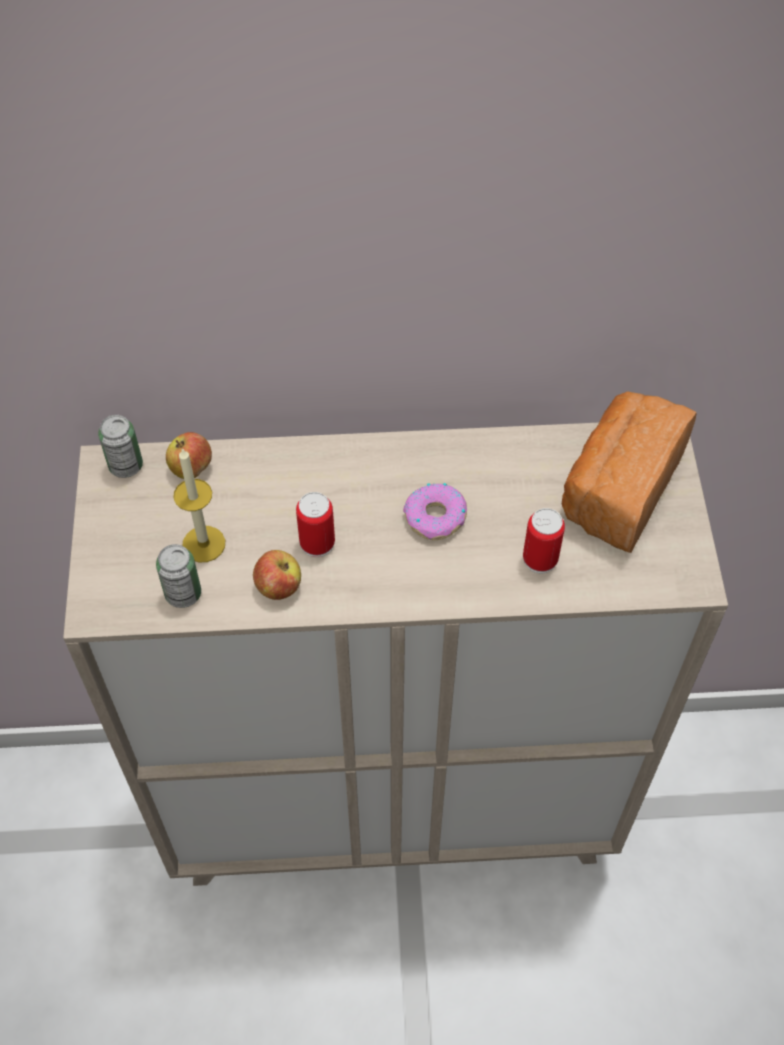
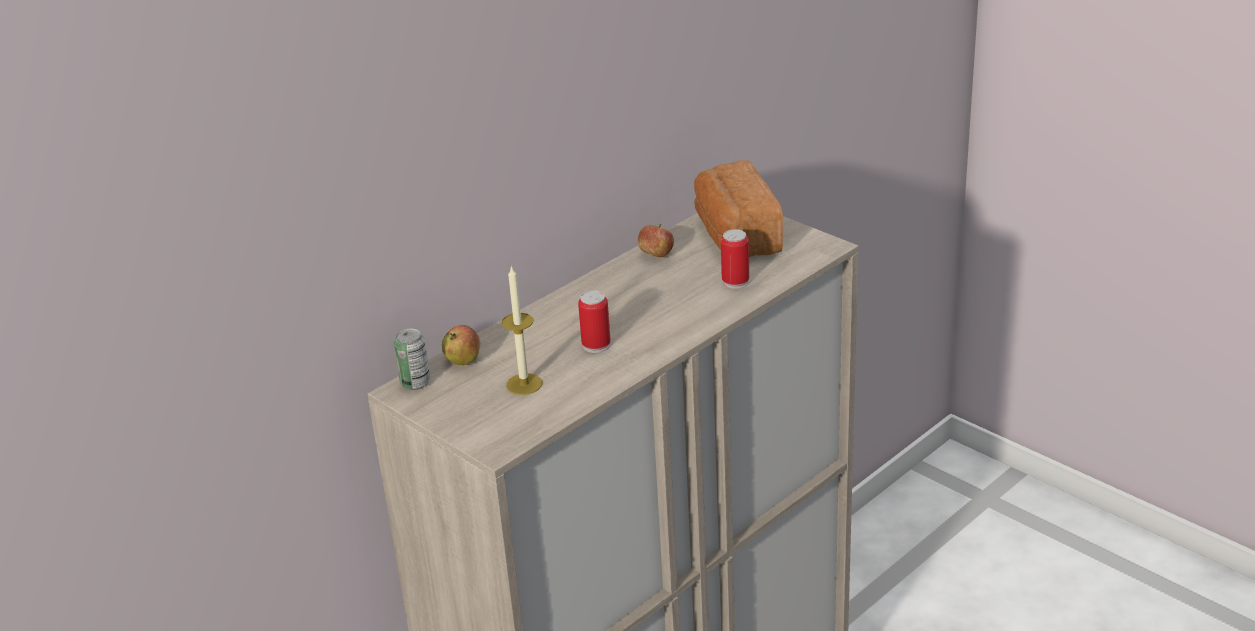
camera: 40 degrees left, 25 degrees down
can [156,544,201,608] -> none
apple [253,550,301,600] -> apple moved to [638,224,674,257]
donut [403,483,467,540] -> none

